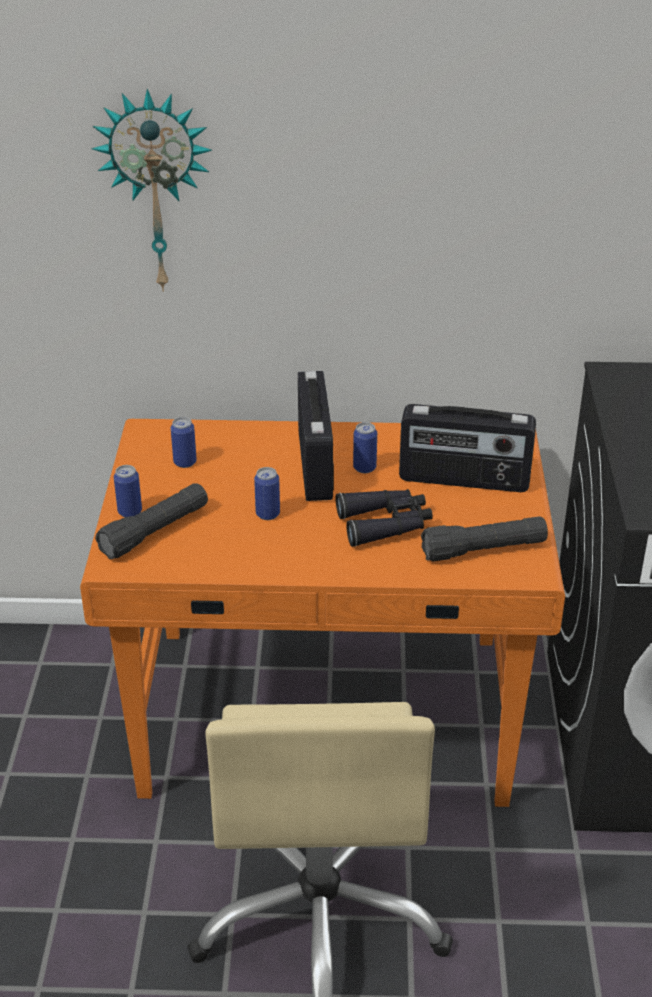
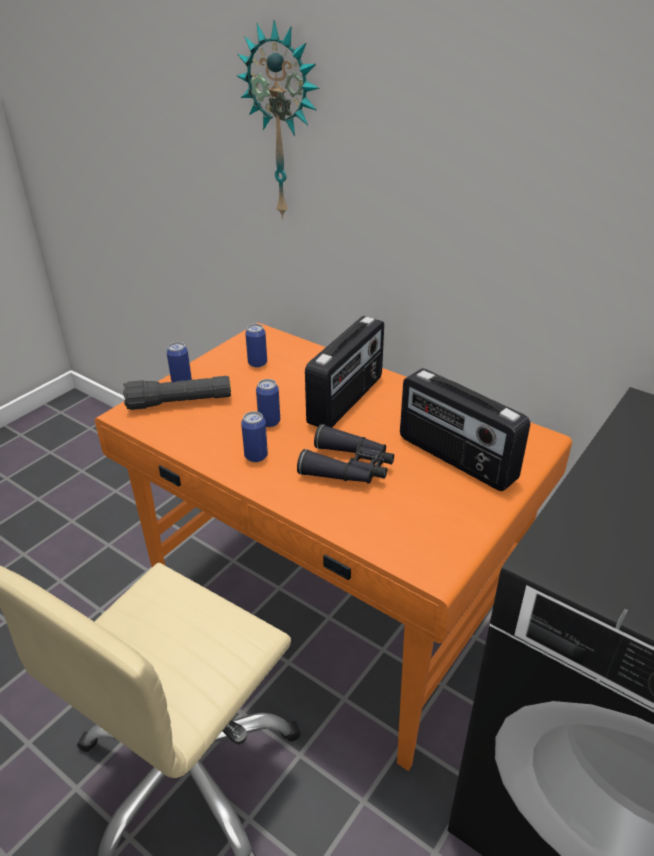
camera: 35 degrees right, 0 degrees up
can [353,422,377,473] -> can moved to [241,411,268,462]
black flashlight [421,516,548,561] -> none

